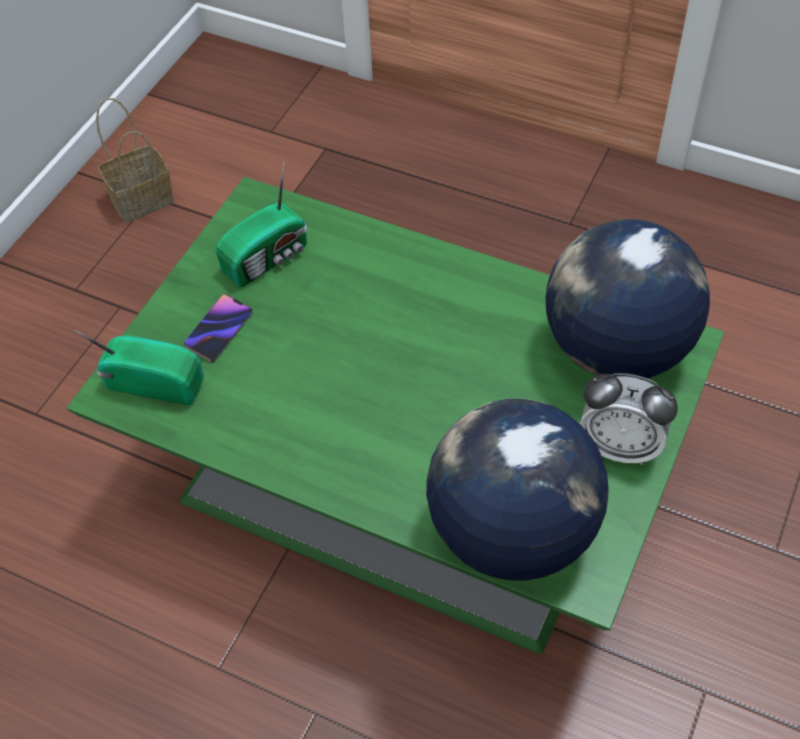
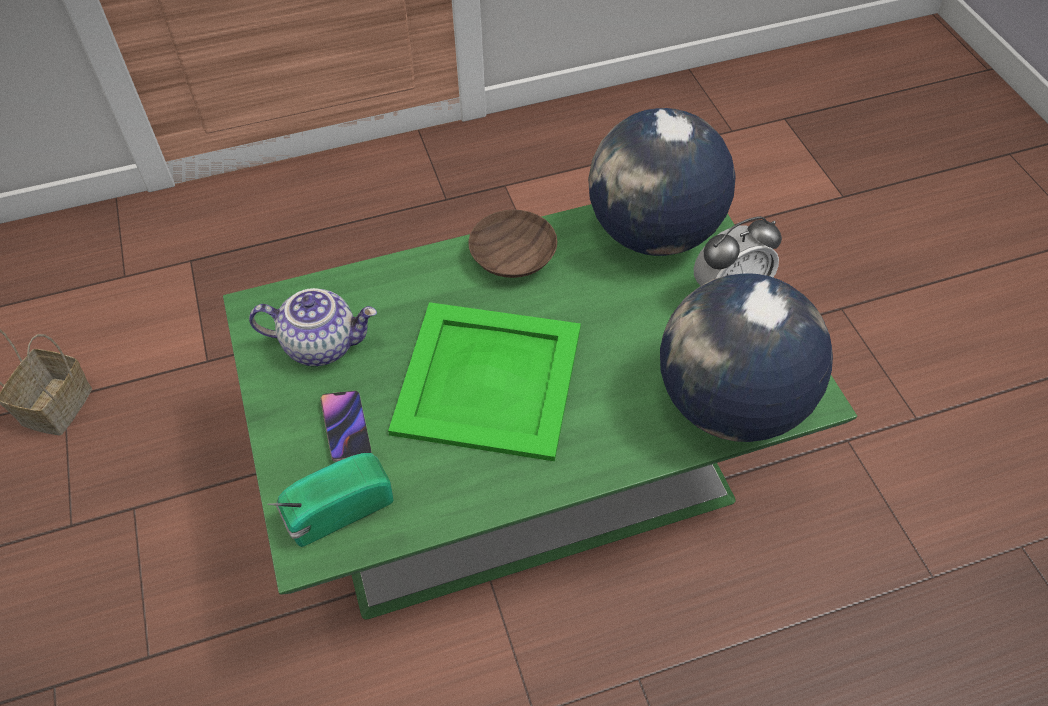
camera: 45 degrees left, 0 degrees up
radio [216,161,307,287] -> teapot [249,288,377,366]
none -> green tray [388,302,581,461]
none -> brown bowl [468,210,557,278]

